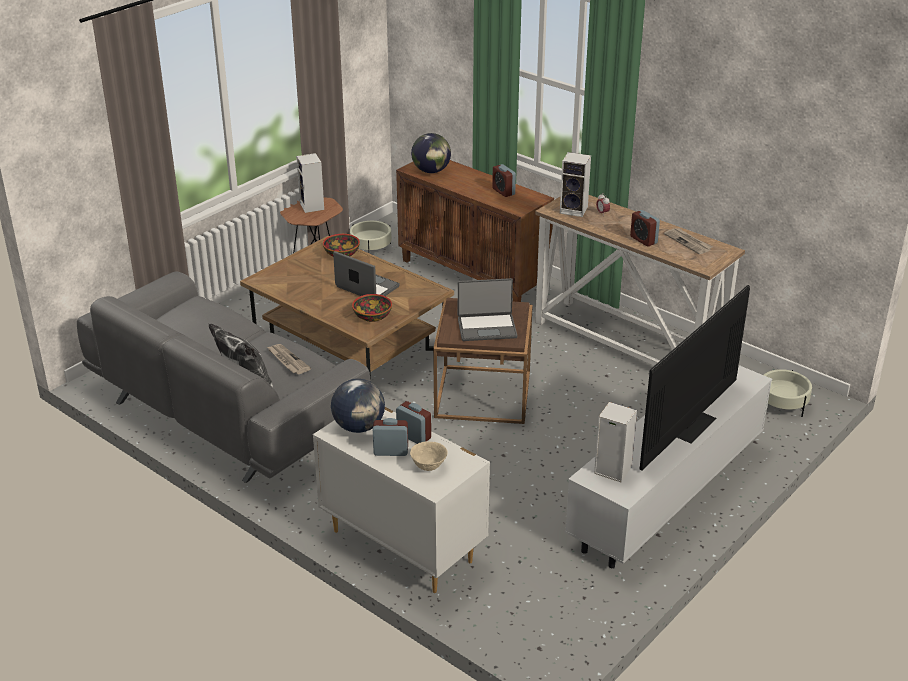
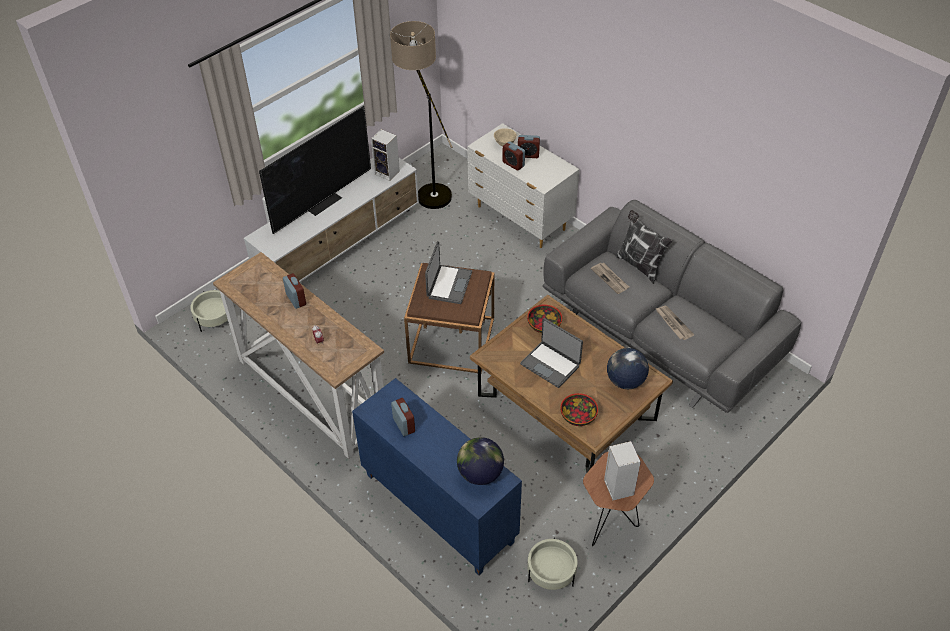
camera: 175 degrees left, 15 degrees up
globe [331,379,385,433] -> globe moved to [607,348,649,389]
brown cabinet [396,160,554,302] -> blue cabinet [352,378,522,575]
laptop [458,278,518,341] -> laptop turned 105 degrees clockwise [425,241,472,304]
speaker [560,152,591,217] -> none
newspaper [664,228,713,254] -> newspaper moved to [655,306,694,340]
none -> floor lamp [390,21,453,209]

